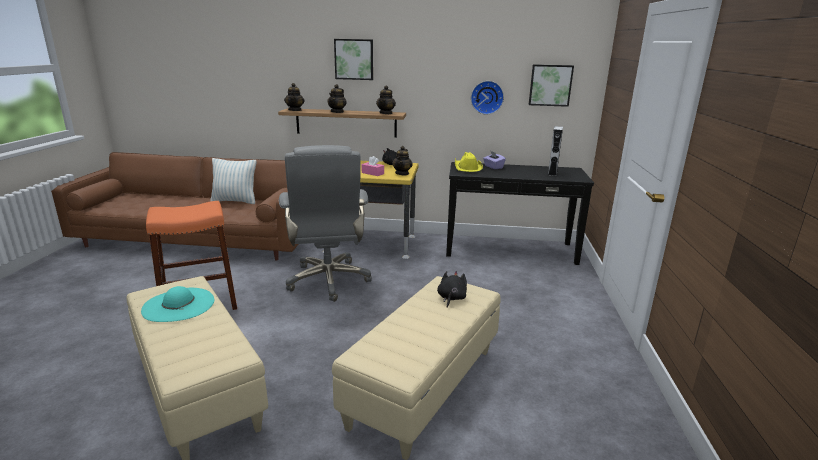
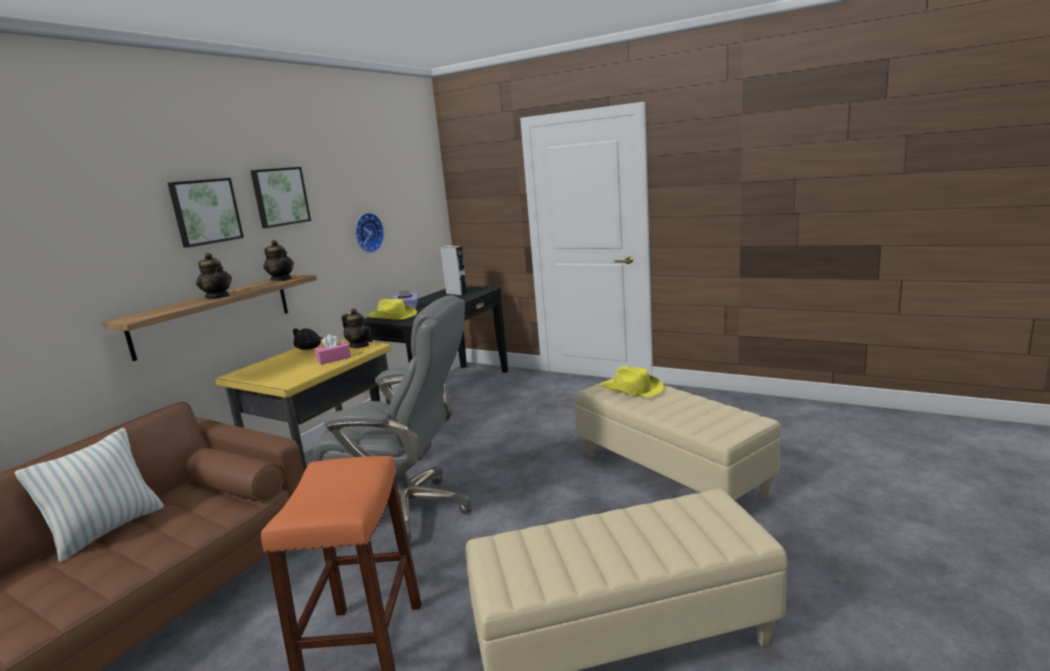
camera: 65 degrees left, 5 degrees down
turquoise hat [141,286,214,322] -> none
teapot [284,83,305,111] -> none
black plush toy [437,271,467,308] -> yellow hat [600,366,664,398]
picture [529,64,574,107] -> picture moved to [250,167,311,228]

